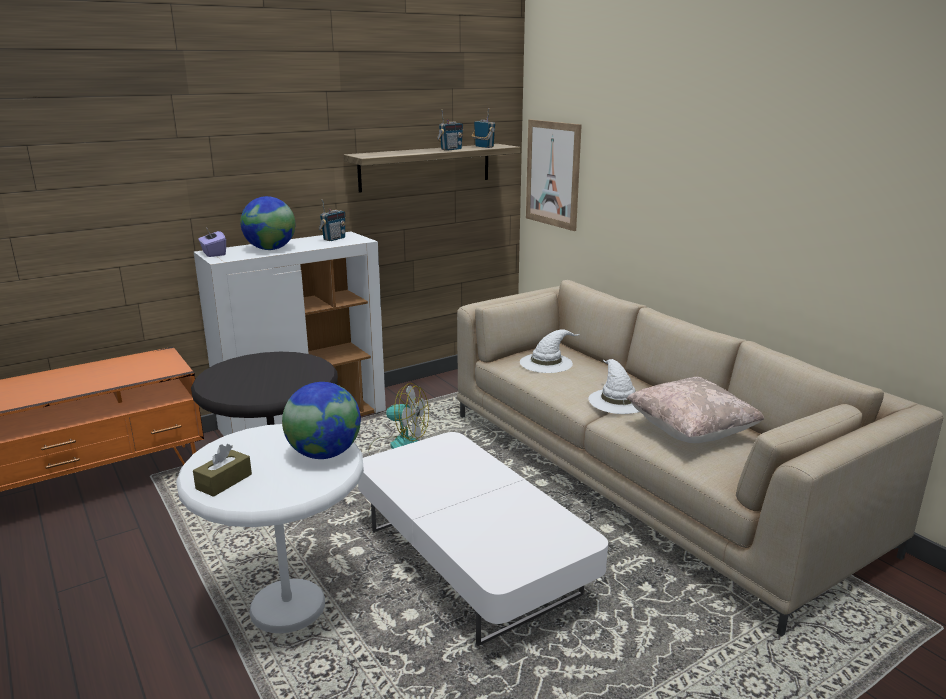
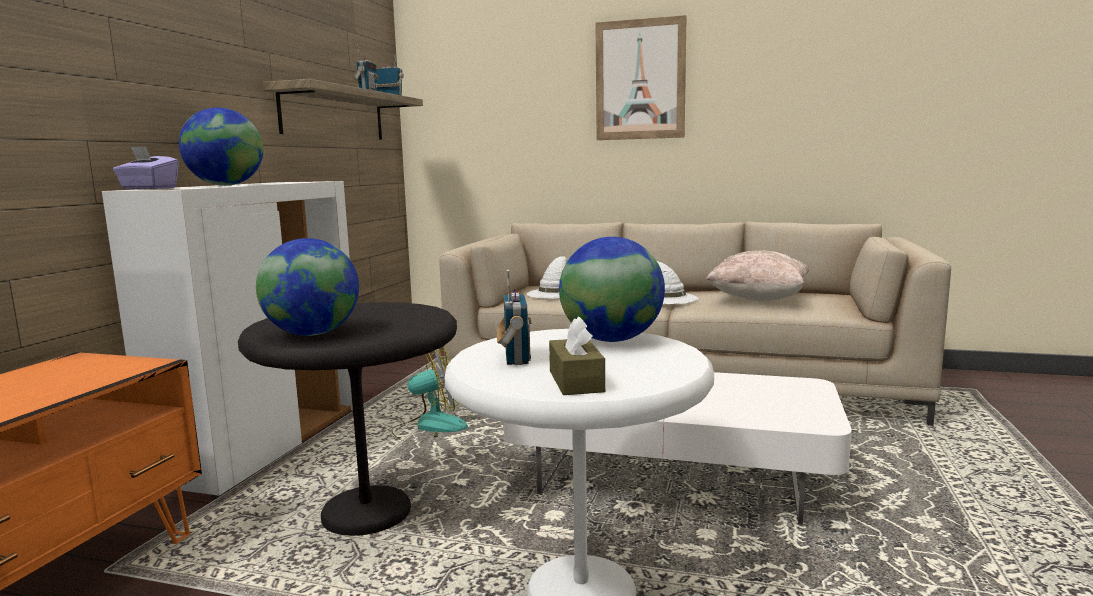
camera: 40 degrees left, 10 degrees down
radio [318,199,346,241] -> radio moved to [496,270,531,365]
picture [526,120,582,231] -> picture moved to [596,15,687,140]
none -> globe [256,238,359,336]

